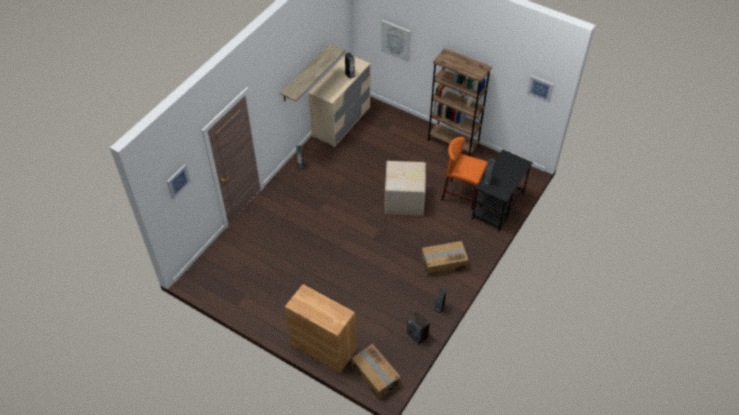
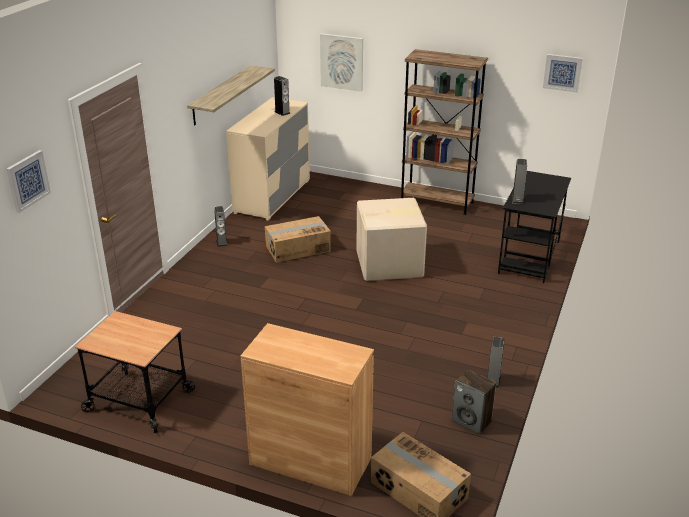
camera: 10 degrees left, 20 degrees down
cardboard box [421,241,468,277] -> cardboard box moved to [265,216,331,263]
orange stool [442,137,488,210] -> none
none -> cart [75,311,195,433]

